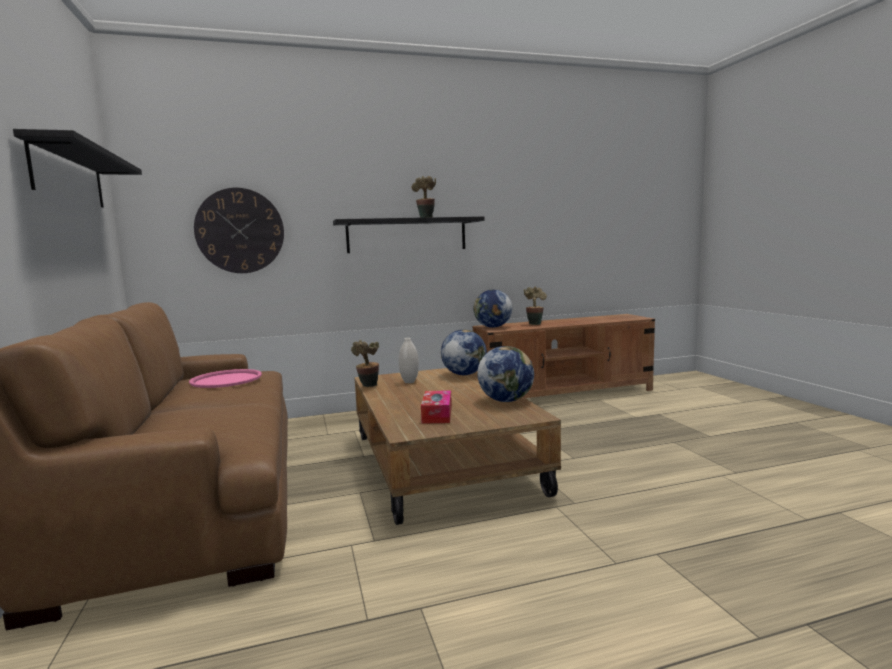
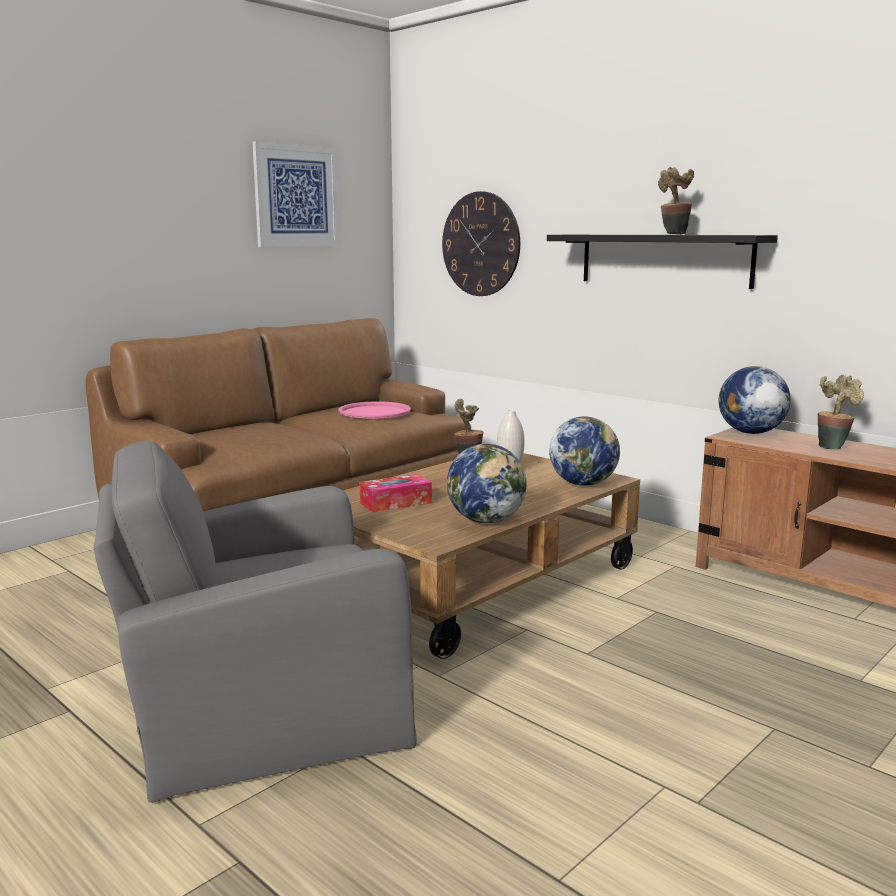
camera: 60 degrees right, 5 degrees up
black shelf [13,129,142,207] -> picture [252,141,339,247]
none -> grey armchair [94,440,417,803]

